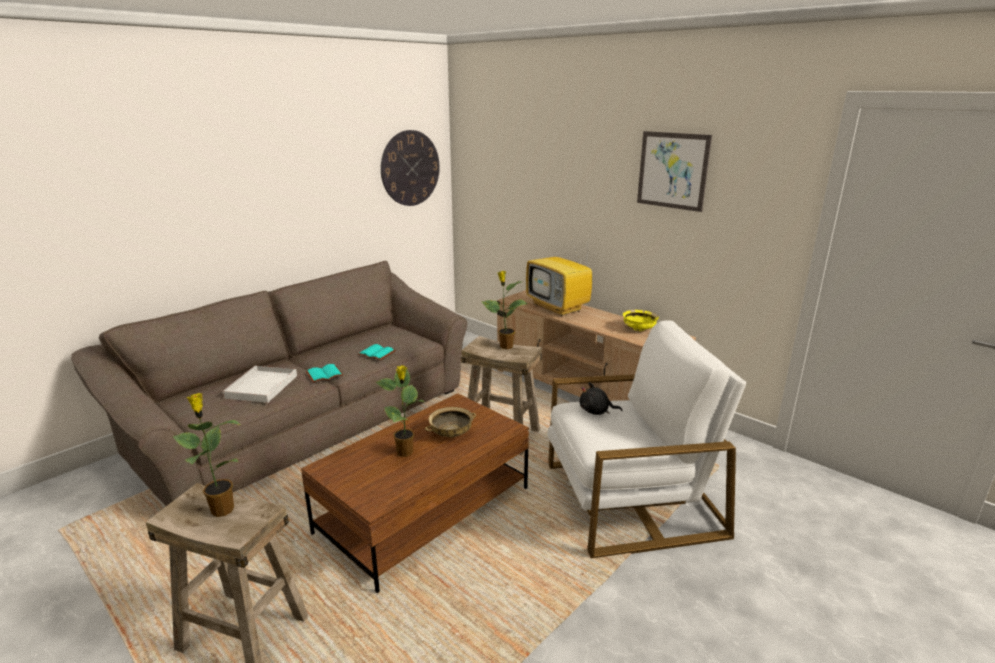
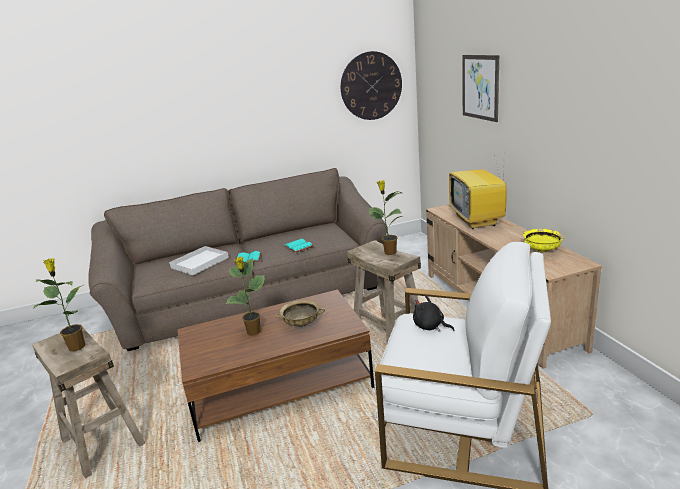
camera: 30 degrees right, 0 degrees up
picture [637,131,712,212] -> picture moved to [462,55,499,122]

